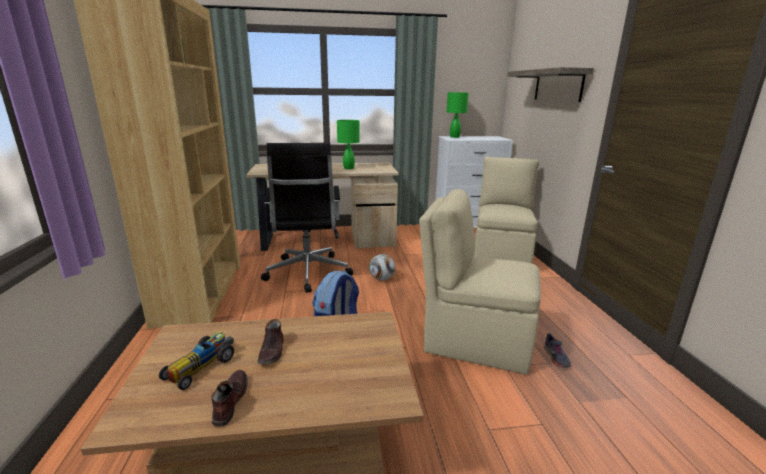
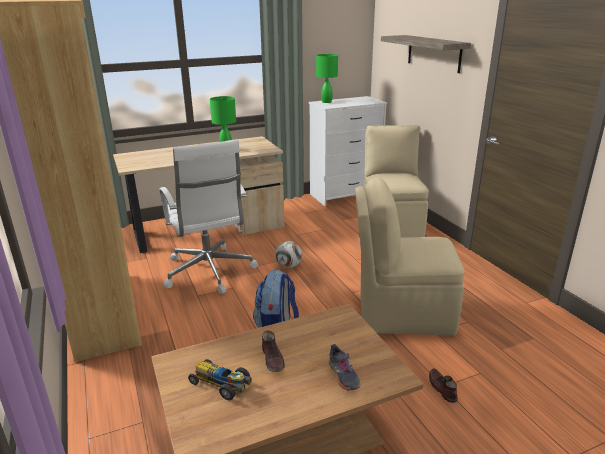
camera: 15 degrees left, 5 degrees up
toy car [159,332,234,390] -> toy car turned 105 degrees clockwise [188,359,252,400]
brown shoe [211,370,248,427] -> brown shoe moved to [429,369,458,403]
black office chair [261,143,353,293] -> white office chair [160,139,258,294]
grey shoe [544,333,571,368] -> grey shoe moved to [329,344,360,391]

